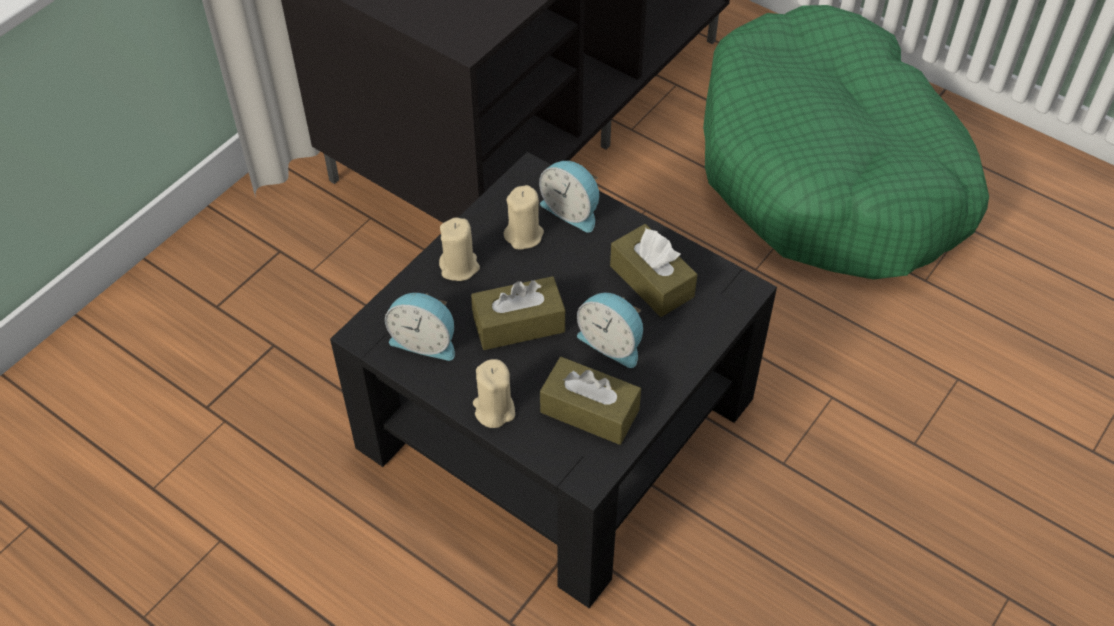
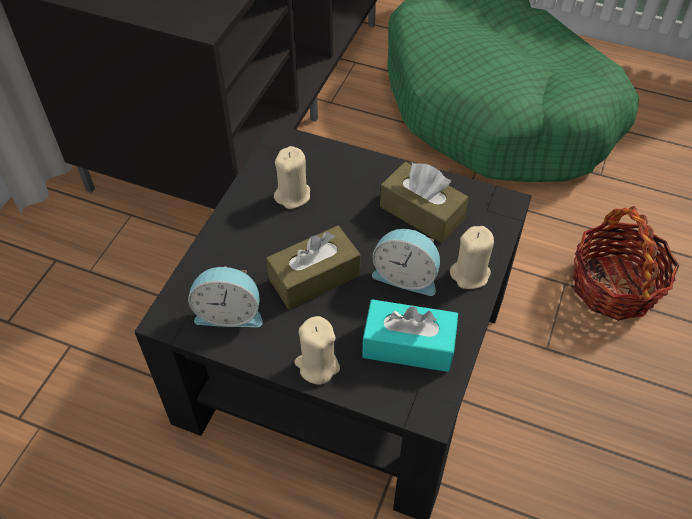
camera: 15 degrees left, 0 degrees up
beige candle [439,217,480,281] -> beige candle moved to [450,226,494,289]
alarm clock [539,161,599,233] -> none
brown tissue box [540,357,641,445] -> turquoise tissue box [362,299,458,372]
none -> basket [573,206,679,321]

